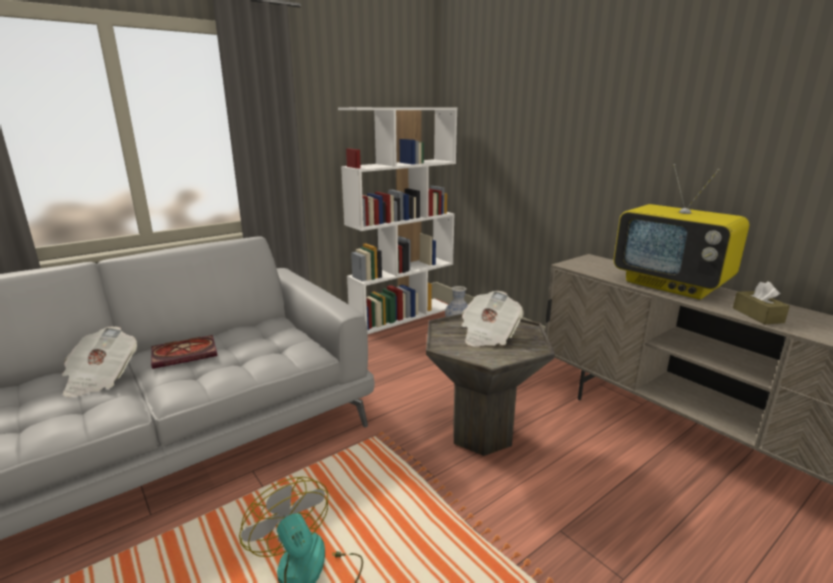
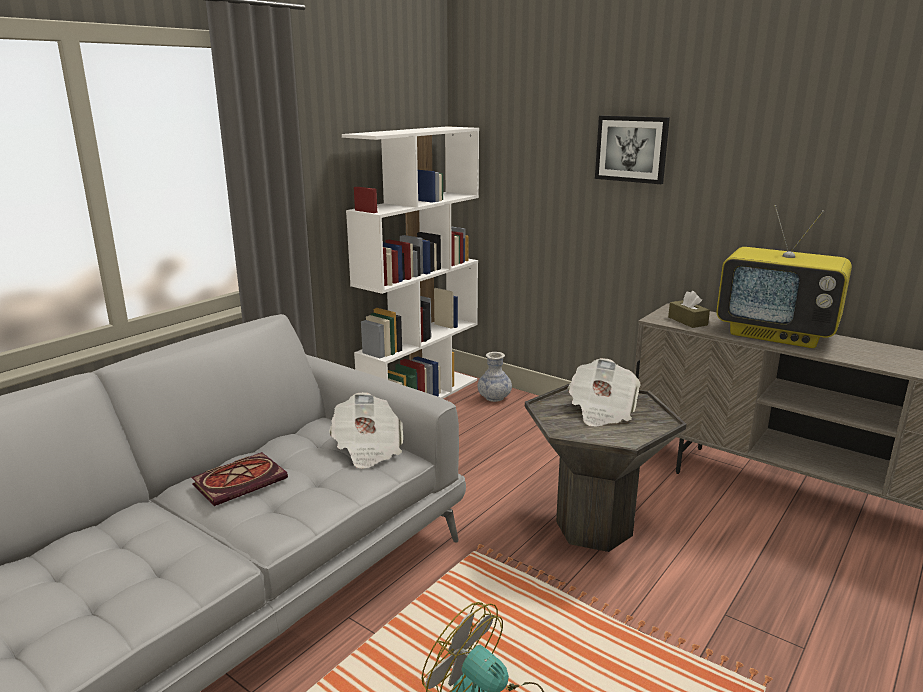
camera: 15 degrees left, 0 degrees up
newspaper [62,327,137,397] -> newspaper moved to [329,392,403,469]
brown tissue box [733,281,790,324] -> brown tissue box moved to [668,291,710,328]
none -> picture [595,116,670,184]

